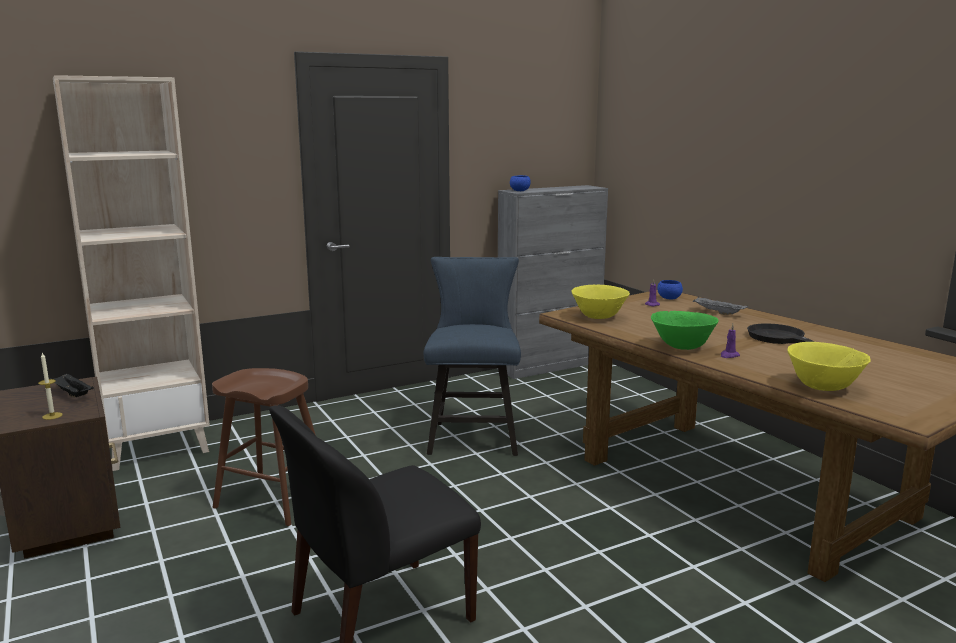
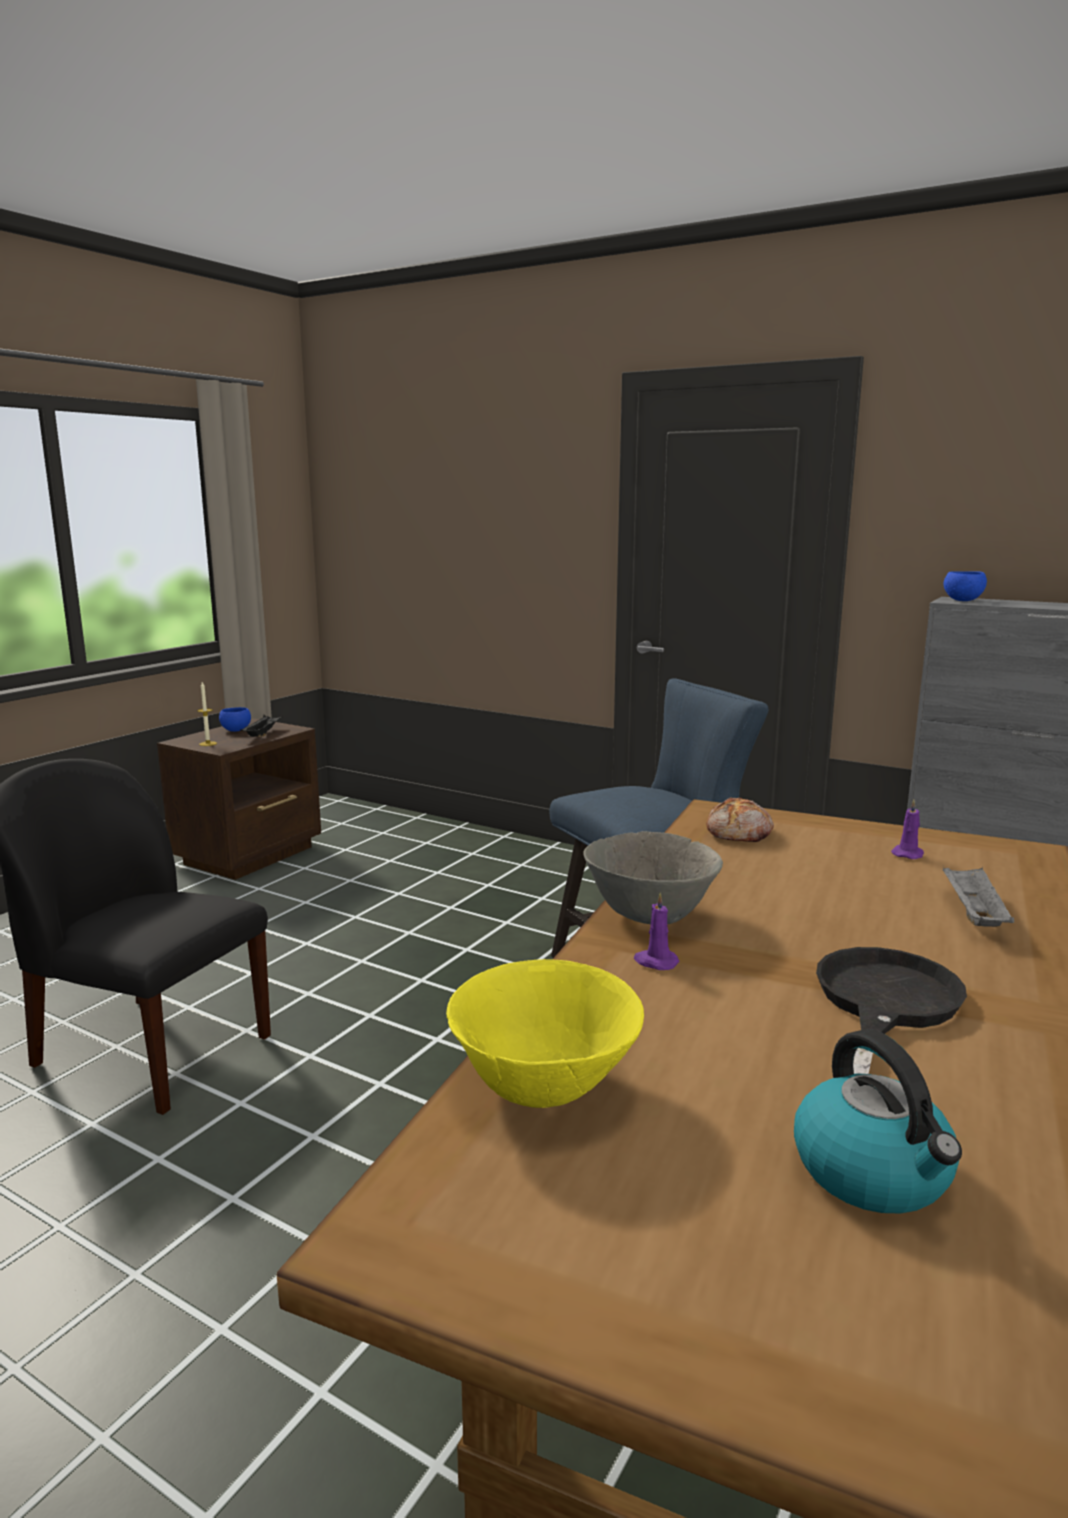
camera: 60 degrees right, 0 degrees up
beige bookcase [53,75,210,471] -> none
brown stool [212,368,316,526] -> none
yellow bowl [572,285,630,319] -> bread [706,797,774,842]
green bowl [651,311,719,350] -> grey bowl [583,831,723,924]
blue bowl [657,280,683,300] -> blue bowl moved to [219,707,251,732]
none -> kettle [794,1029,962,1213]

